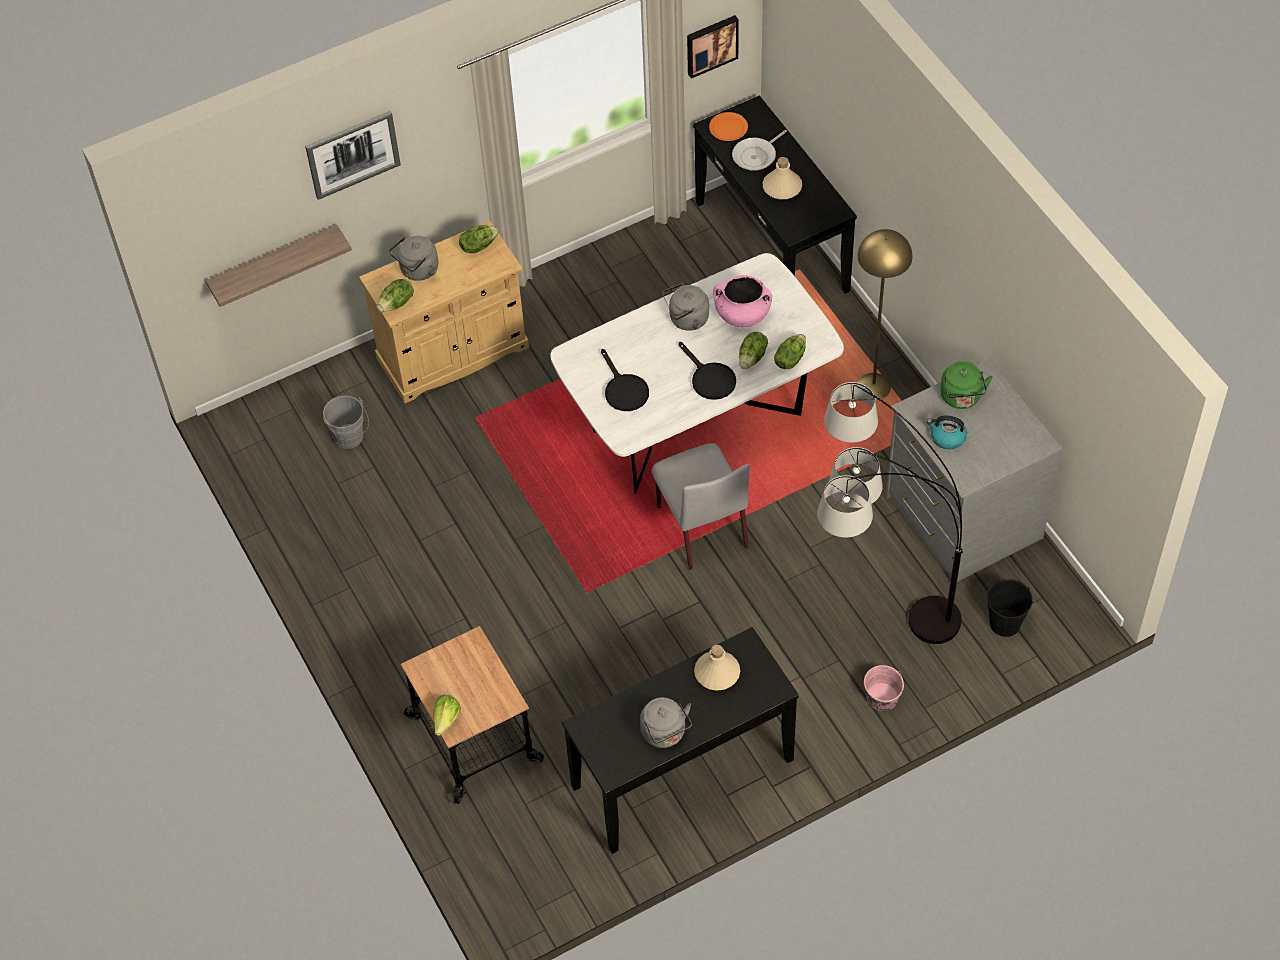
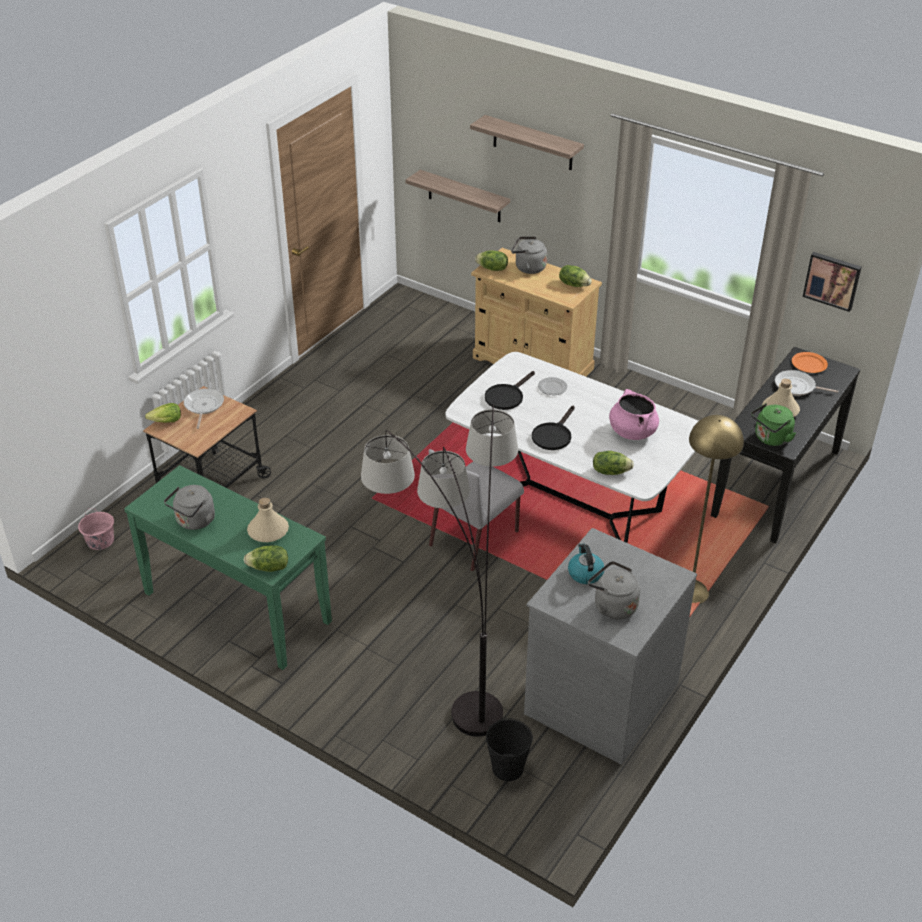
camera: 60 degrees right, 15 degrees down
picture [305,111,401,200] -> shelf [470,115,584,170]
grey bucket [323,395,369,449] -> none
black console table [562,627,799,854] -> green console table [124,465,332,670]
grey kettle [663,283,709,331] -> grey kettle moved to [588,561,640,619]
lettuce [739,332,768,370] -> lettuce moved to [244,545,288,572]
pink bucket [864,665,904,711] -> pink bucket moved to [78,508,114,550]
green kettle [940,361,993,409] -> green kettle moved to [751,403,796,446]
none -> frying pan [184,388,224,429]
none -> plate [538,377,567,395]

